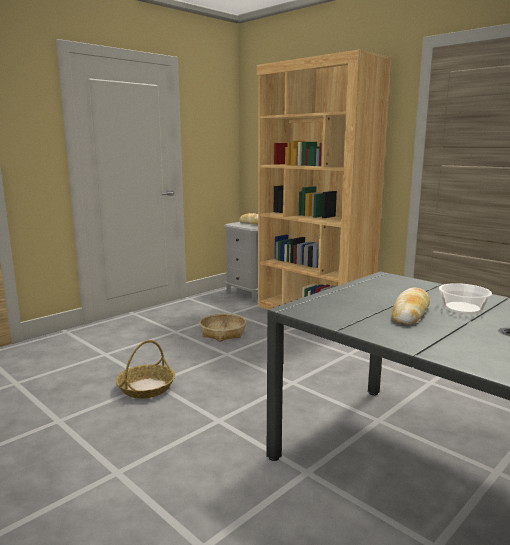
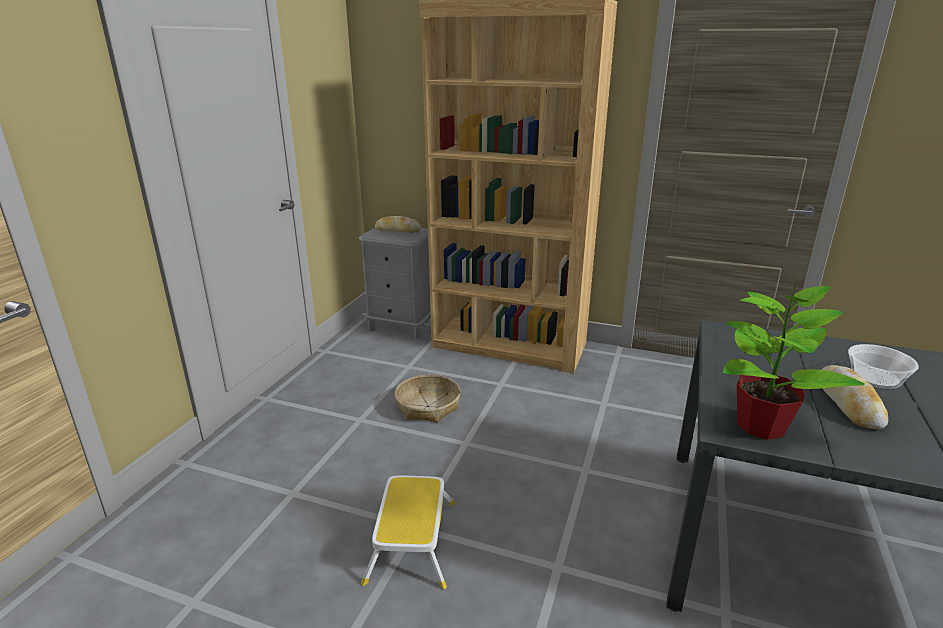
camera: 25 degrees left, 10 degrees up
basket [116,340,175,399] -> yellow step ladder [361,475,455,590]
none -> potted plant [722,277,865,440]

